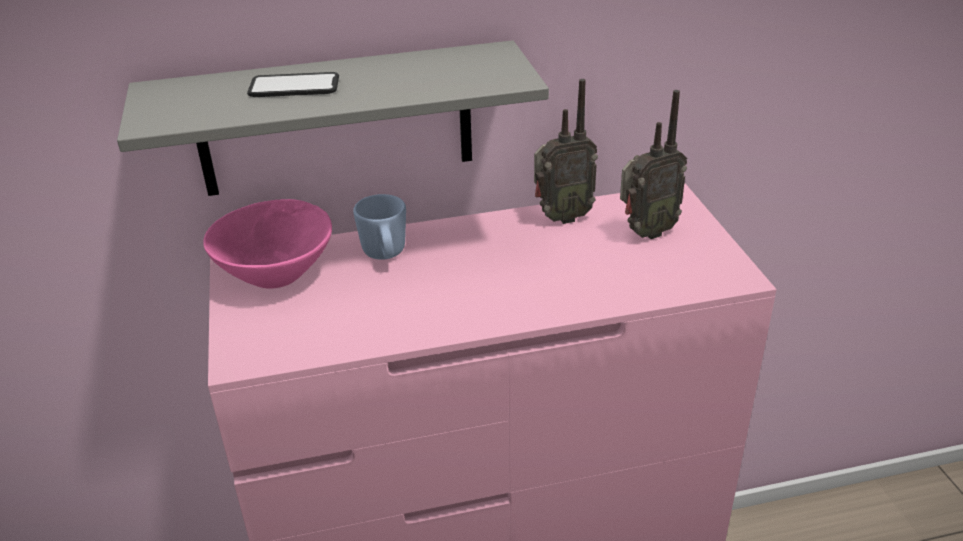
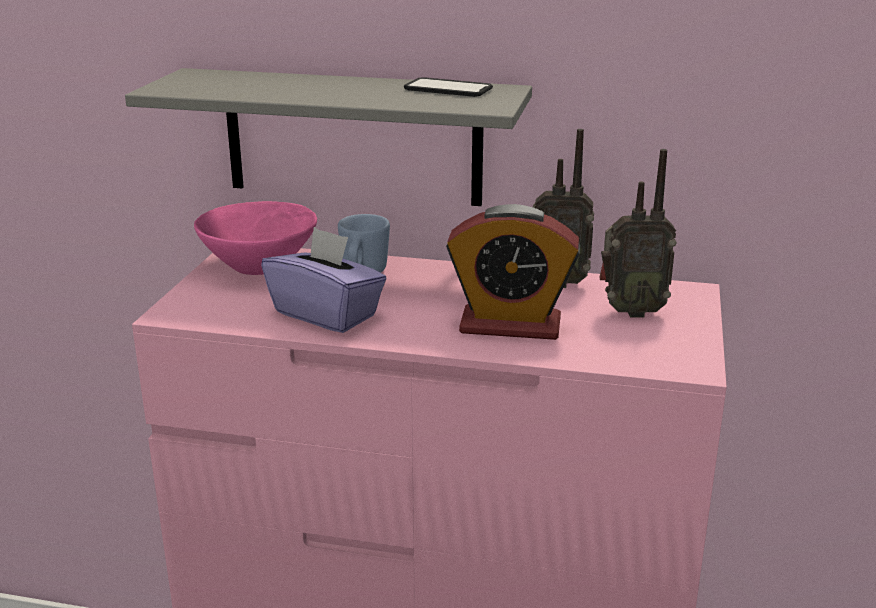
camera: 25 degrees right, 10 degrees down
phone [247,72,339,97] -> phone moved to [404,77,493,97]
none -> purple tissue box [261,227,387,333]
none -> alarm clock [446,204,580,340]

